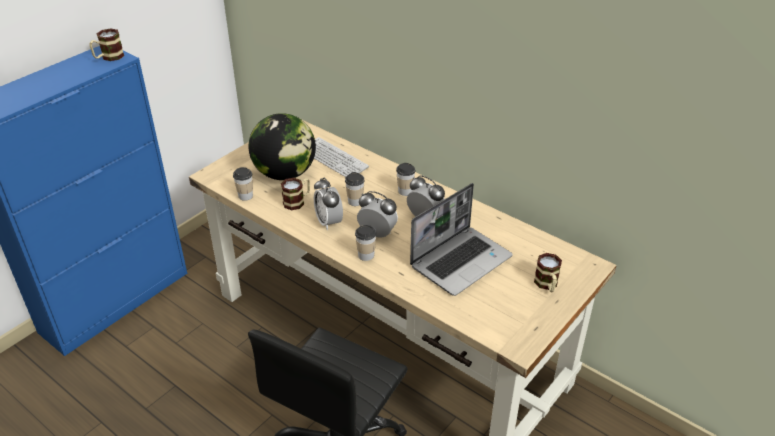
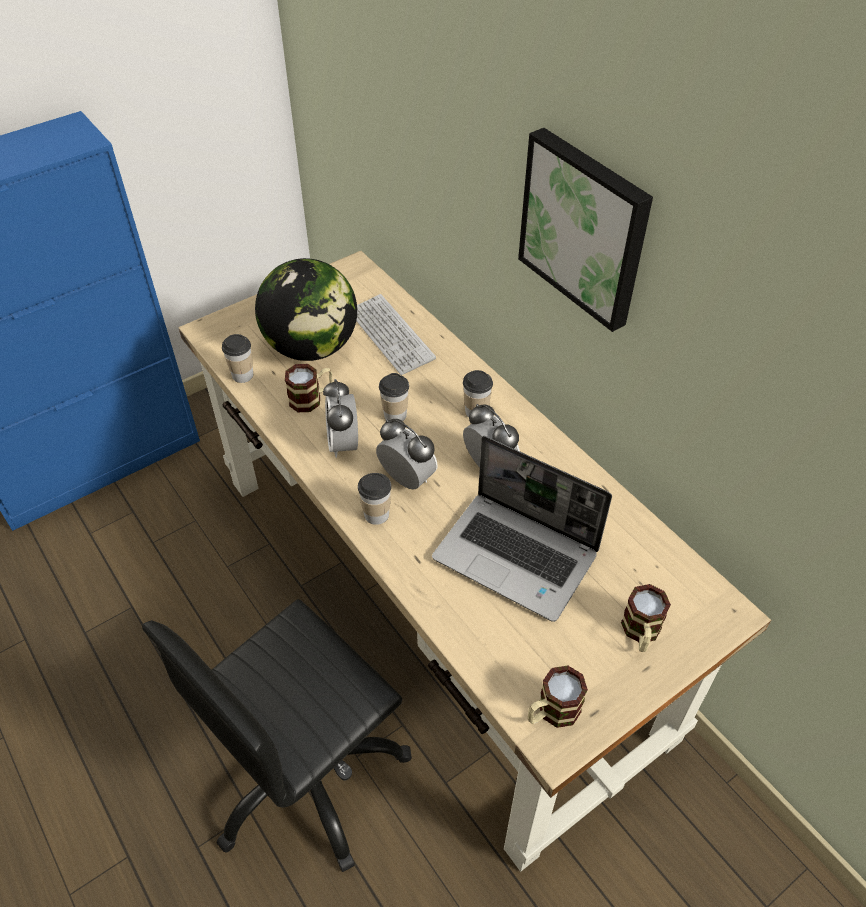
camera: 15 degrees right, 10 degrees up
mug [90,28,124,61] -> mug moved to [528,666,588,728]
laptop [410,183,513,296] -> laptop turned 60 degrees clockwise [432,436,612,622]
none -> picture [518,128,653,332]

